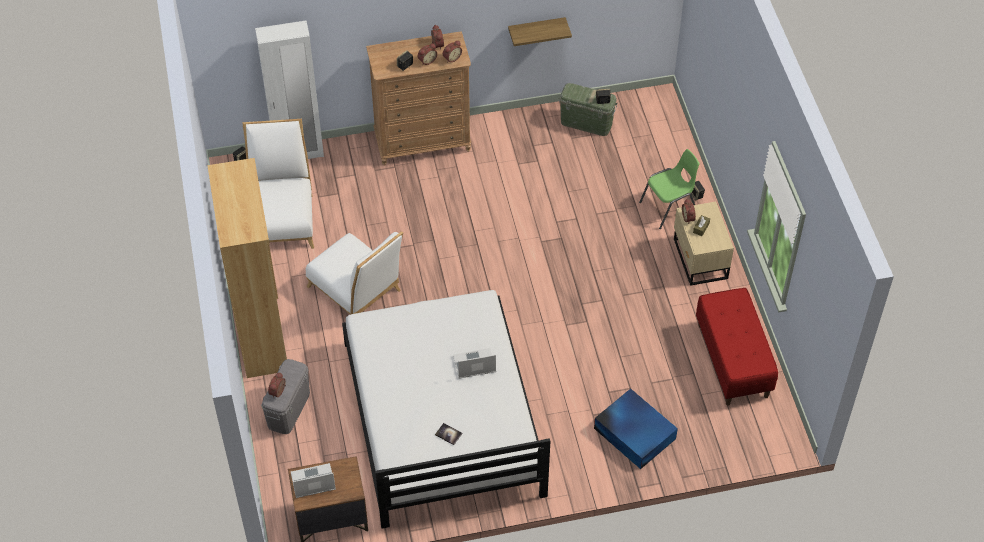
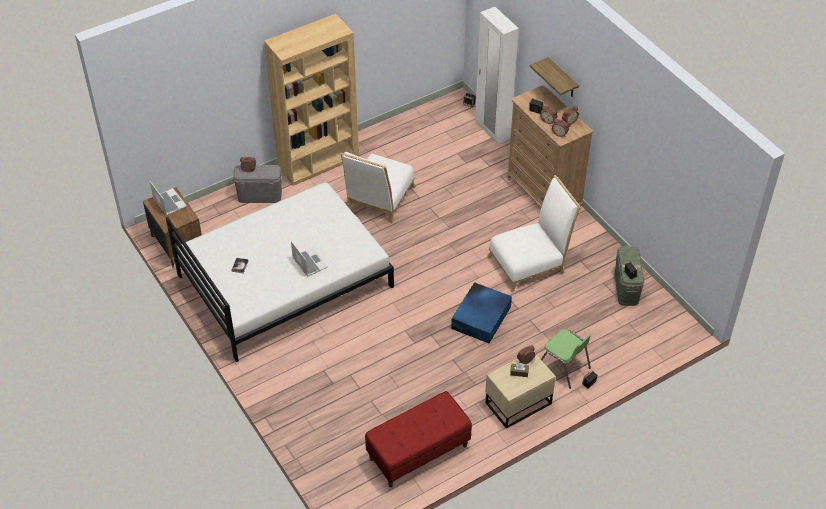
camera: 70 degrees right, 5 degrees down
white chair [242,119,314,249] -> white chair moved to [488,175,581,292]
shelf [508,17,572,46] -> shelf moved to [530,57,579,97]
blue storage box [594,389,678,469] -> blue storage box moved to [451,282,512,343]

